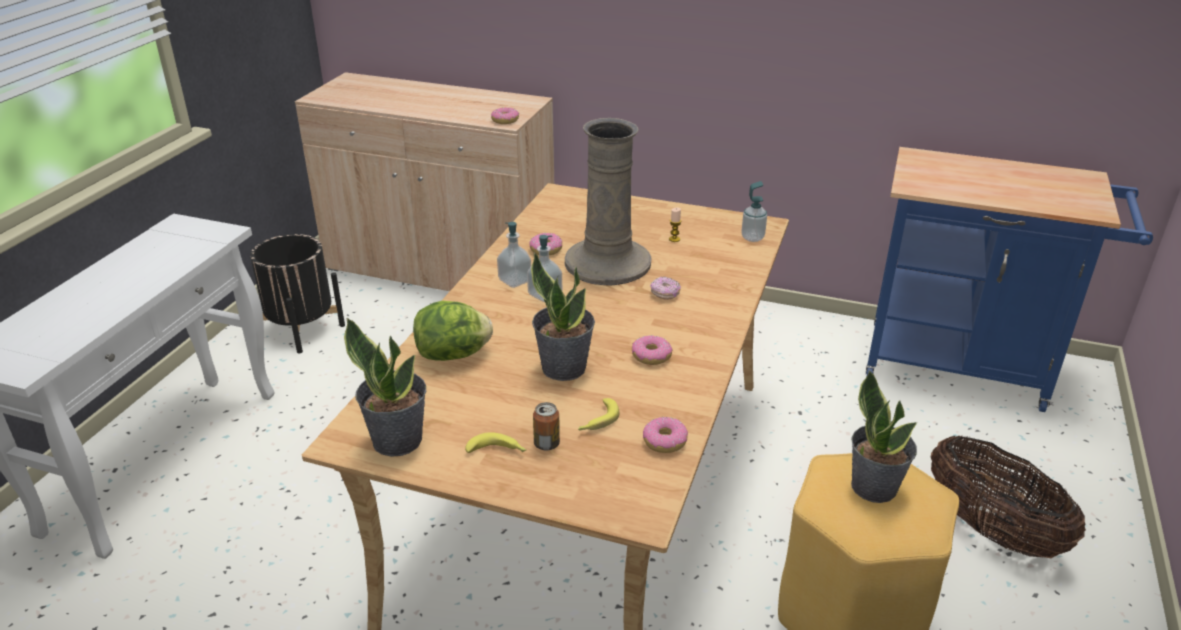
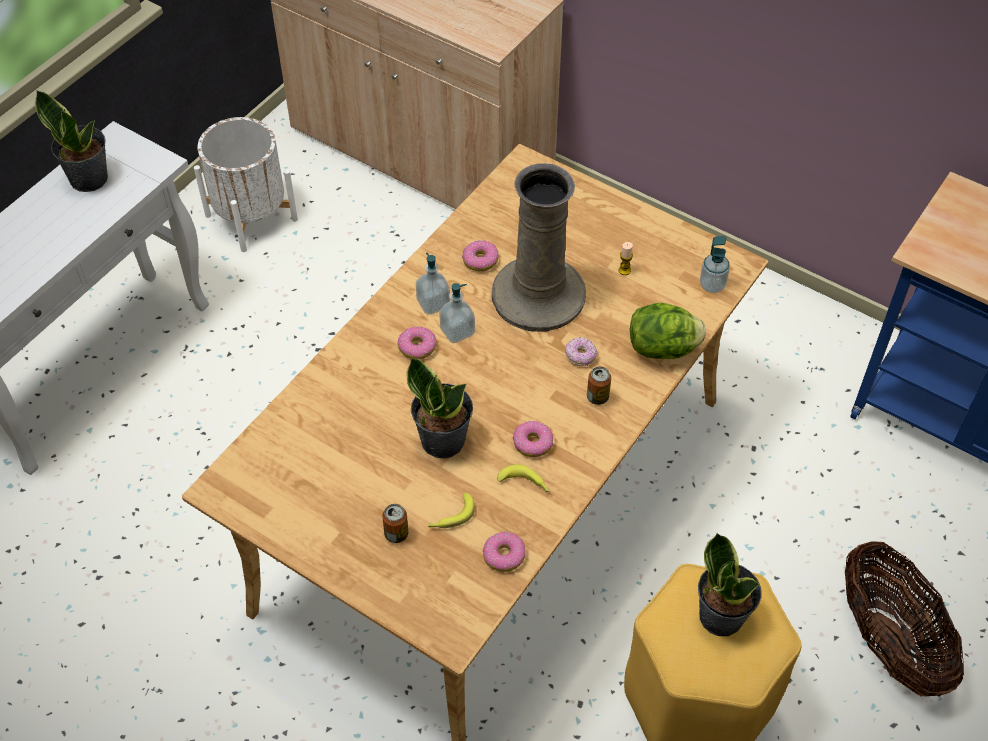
camera: 15 degrees right, 20 degrees up
black planter [250,234,345,354] -> white planter [194,117,298,252]
potted plant [344,318,426,457] -> potted plant moved to [35,90,108,192]
lettuce [413,301,493,361] -> lettuce moved to [630,303,706,359]
banana [465,432,527,453] -> banana moved to [497,464,550,492]
donut [491,108,519,124] -> donut moved to [397,326,437,359]
none -> can [587,367,611,405]

